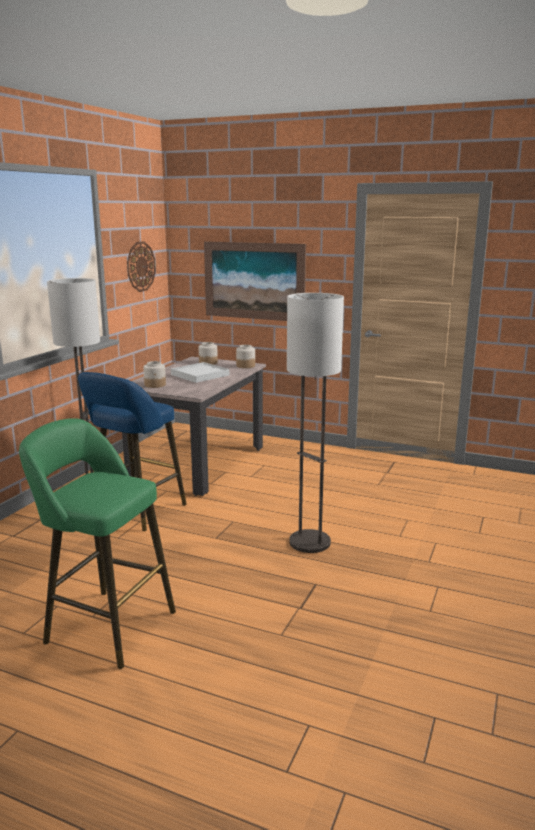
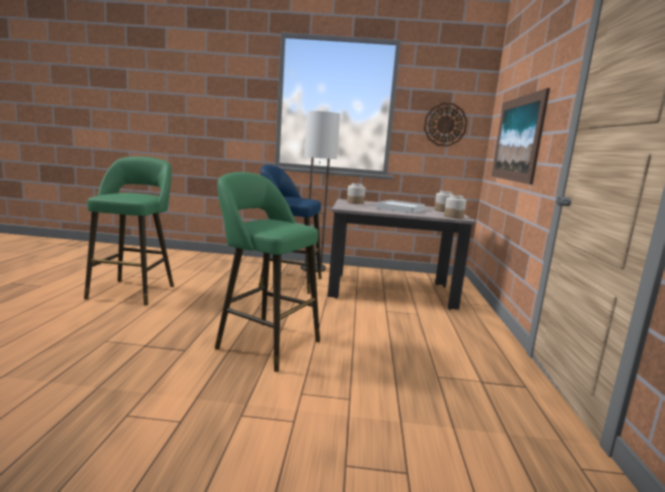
camera: 70 degrees right, 5 degrees down
floor lamp [287,293,344,553] -> green stool [215,172,320,372]

